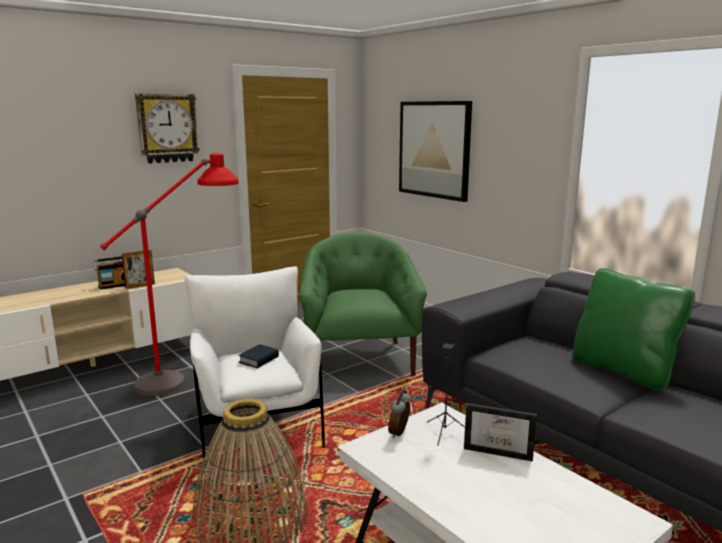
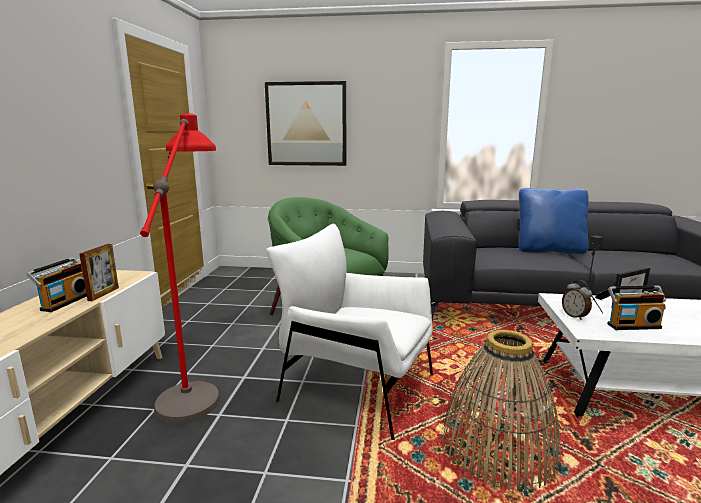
camera: 45 degrees left, 0 degrees up
wall clock [135,94,200,164] -> none
book [238,344,279,368] -> none
green pillow [572,268,695,391] -> blue pillow [519,188,589,254]
none -> radio [607,285,666,330]

